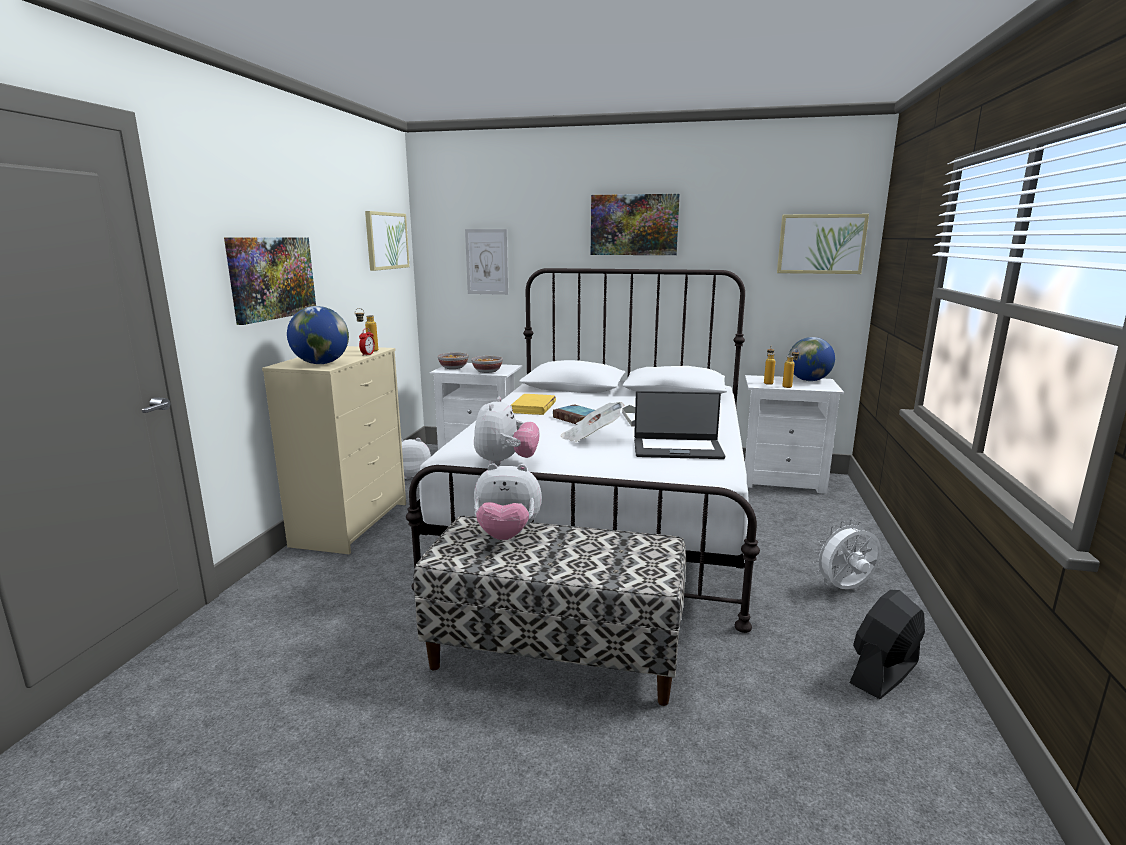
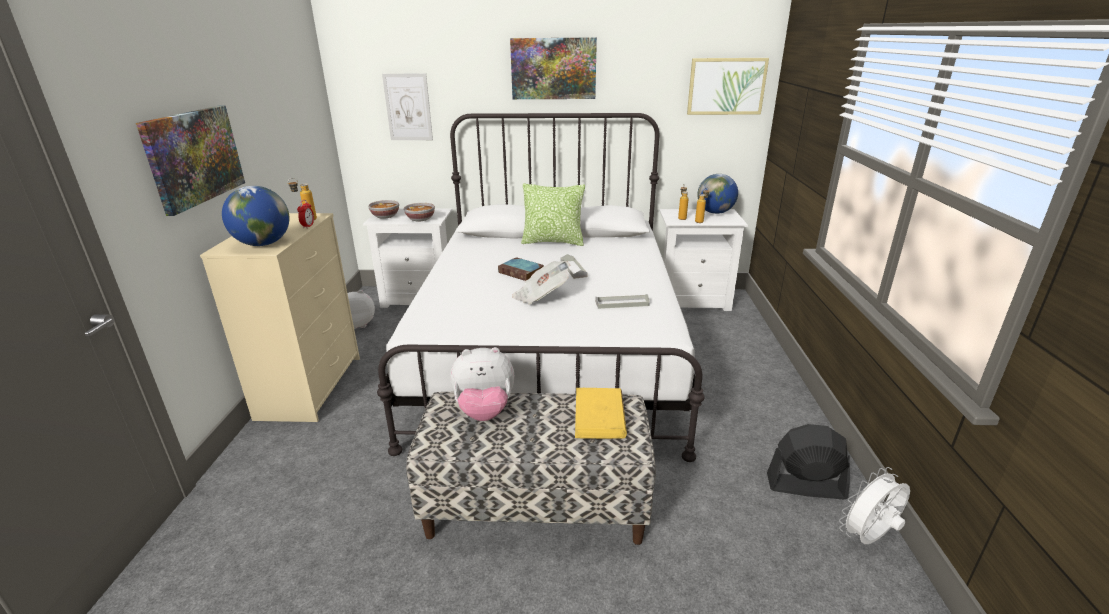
camera: 10 degrees left, 10 degrees up
picture [365,211,409,271] -> none
plush toy [474,397,540,466] -> none
yellow book [510,394,556,415] -> yellow book moved to [575,388,627,439]
laptop [634,391,725,459] -> grey tray [595,294,650,309]
white fan [813,519,881,589] -> white fan moved to [839,467,910,544]
black fan [849,590,925,699] -> black fan turned 60 degrees clockwise [767,424,850,500]
none -> pillow [521,184,585,246]

